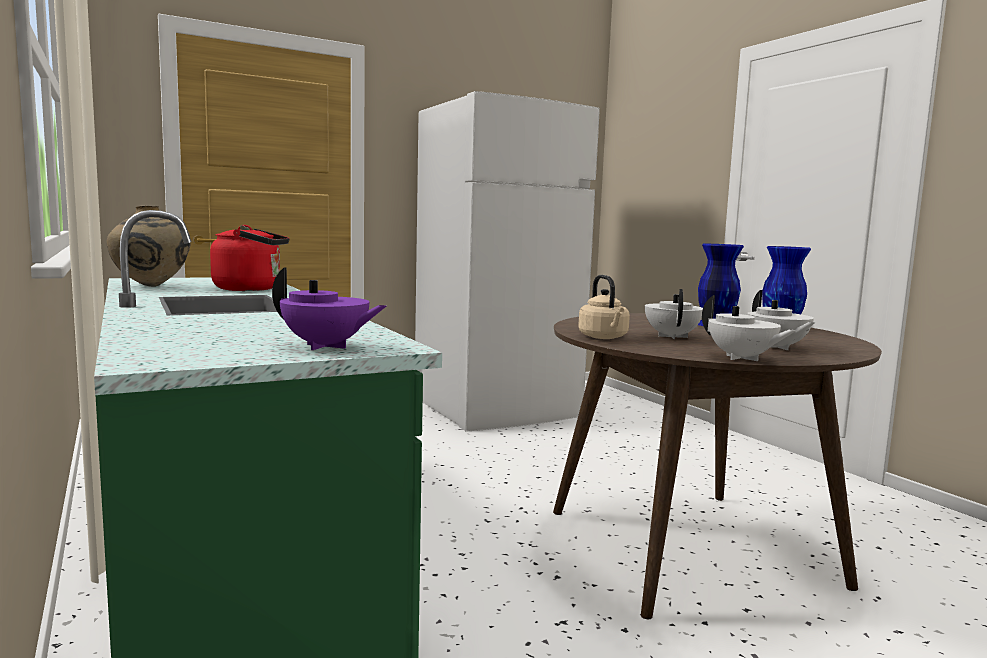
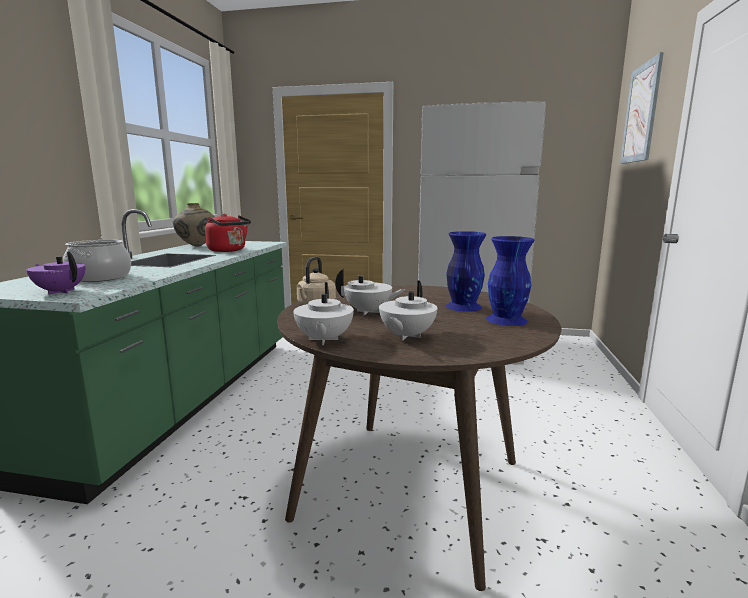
camera: 40 degrees right, 5 degrees up
purple teapot [272,267,386,350] -> purple teapot turned 150 degrees clockwise [26,251,85,294]
white teapot [645,289,703,339] -> white teapot turned 60 degrees clockwise [335,269,406,315]
none -> cooking pot [63,240,131,282]
none -> picture [620,52,664,164]

